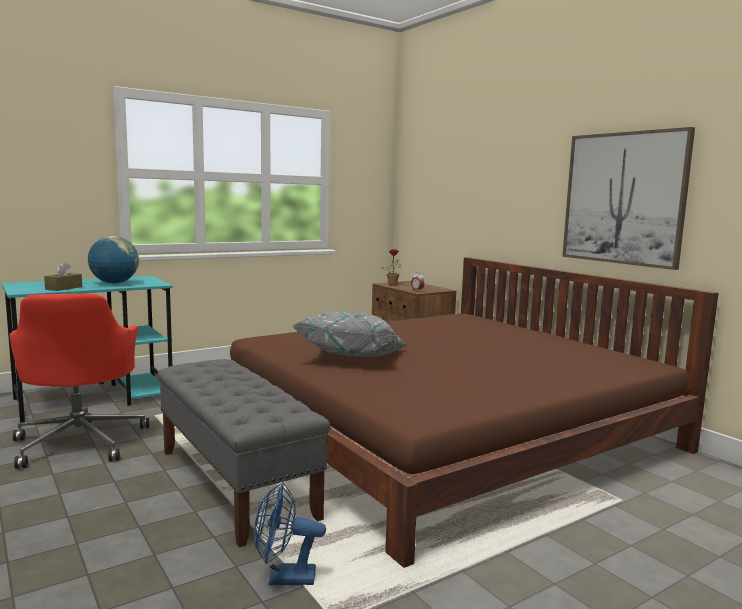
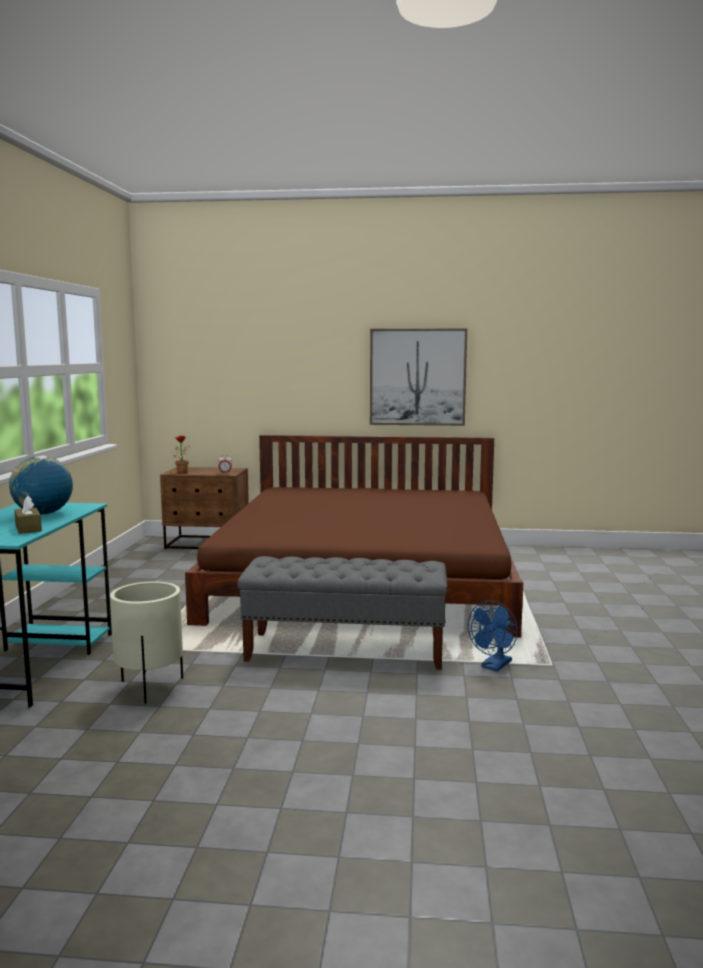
camera: 50 degrees left, 0 degrees up
red office chair [9,293,149,469] -> beige planter [110,582,183,704]
grey pillow [293,312,407,357] -> none

